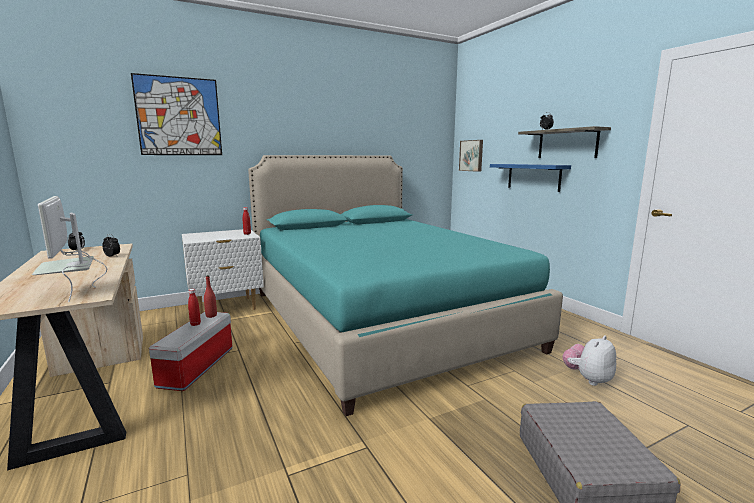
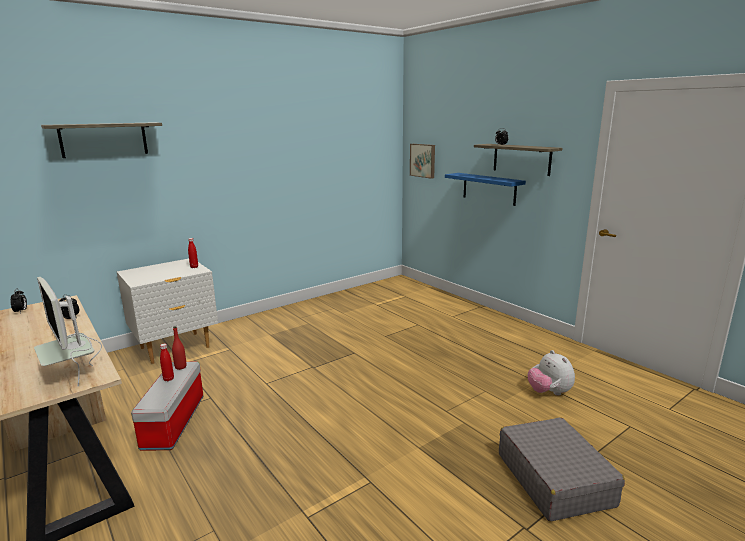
camera: 10 degrees left, 5 degrees up
picture [131,73,222,155] -> shelf [41,122,162,158]
turquoise bed [248,155,563,416] -> none
plush toy [563,336,616,386] -> plush toy turned 60 degrees counterclockwise [527,350,575,396]

